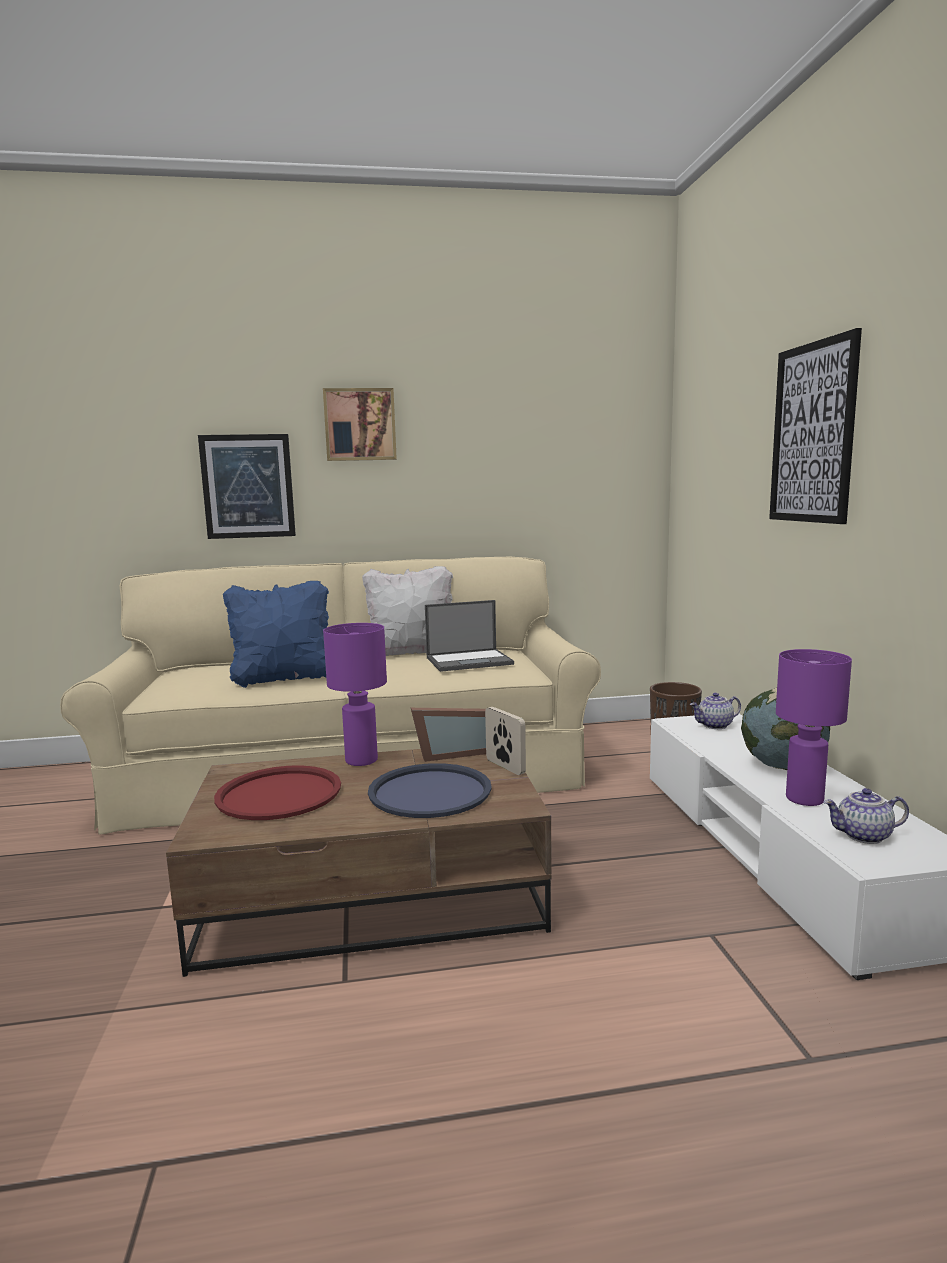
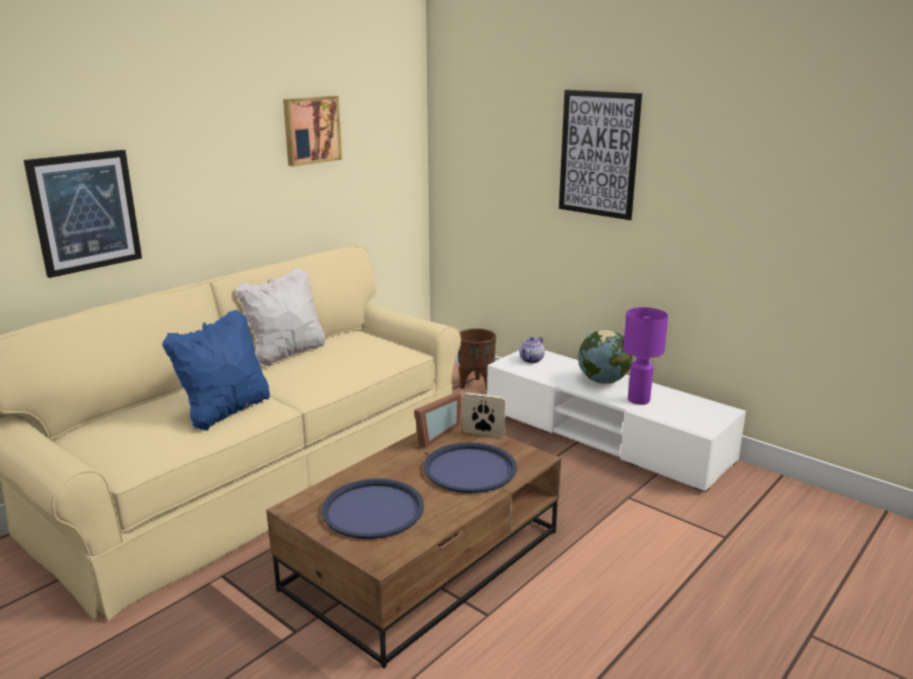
camera: 40 degrees left, 10 degrees up
red tray [214,765,341,820] -> blue tray [321,479,424,539]
picture [323,388,397,461] -> picture moved to [283,96,342,167]
purple table lamp [323,623,387,766] -> none
laptop [425,600,514,672] -> none
teapot [823,788,909,844] -> none

